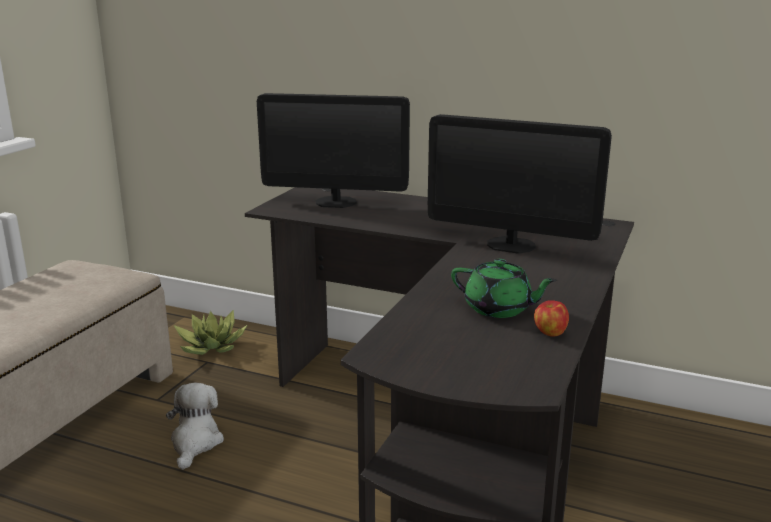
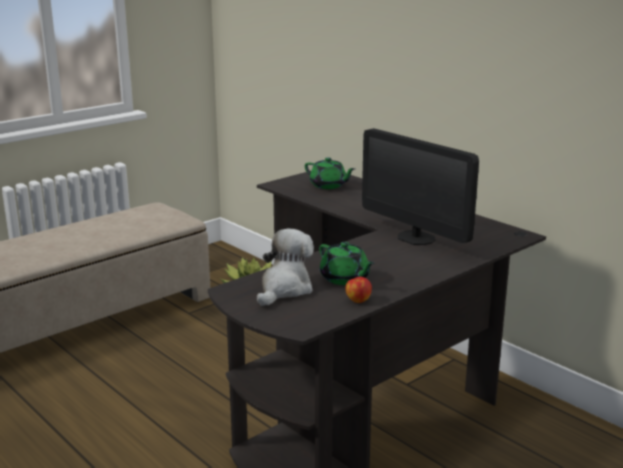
camera: 25 degrees right, 0 degrees up
plush toy [166,382,224,470] -> plush toy moved to [257,229,314,306]
monitor [257,93,410,208] -> green teapot [305,157,355,189]

